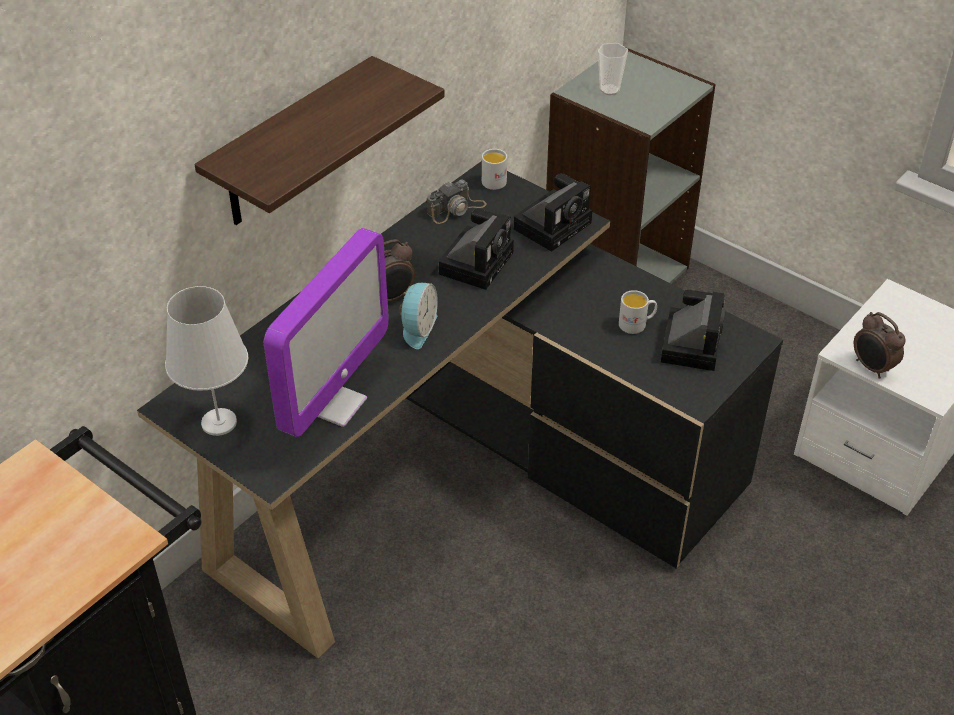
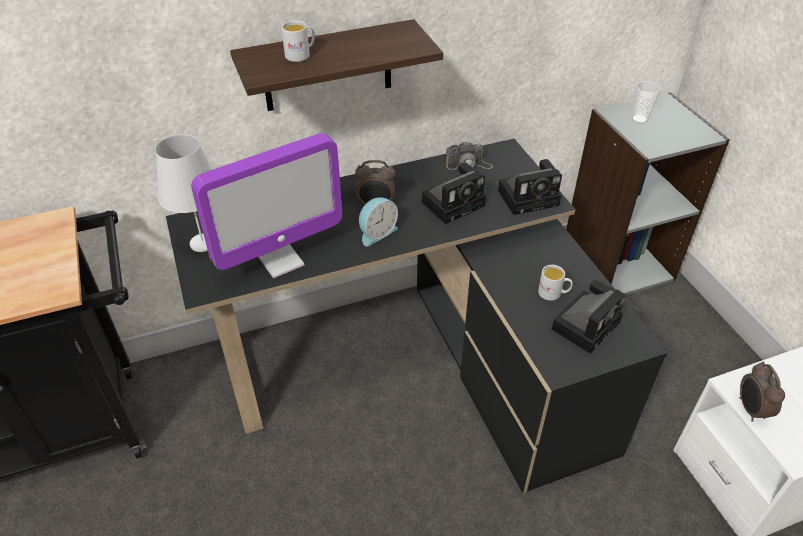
camera: 30 degrees right, 0 degrees up
white mug [482,149,507,190] -> white mug moved to [281,21,315,62]

